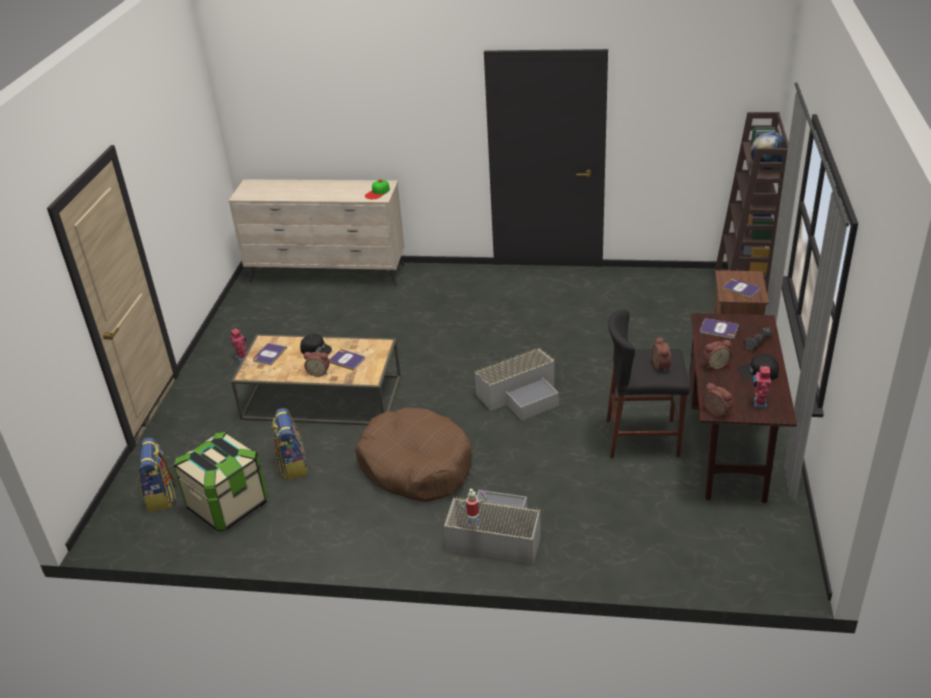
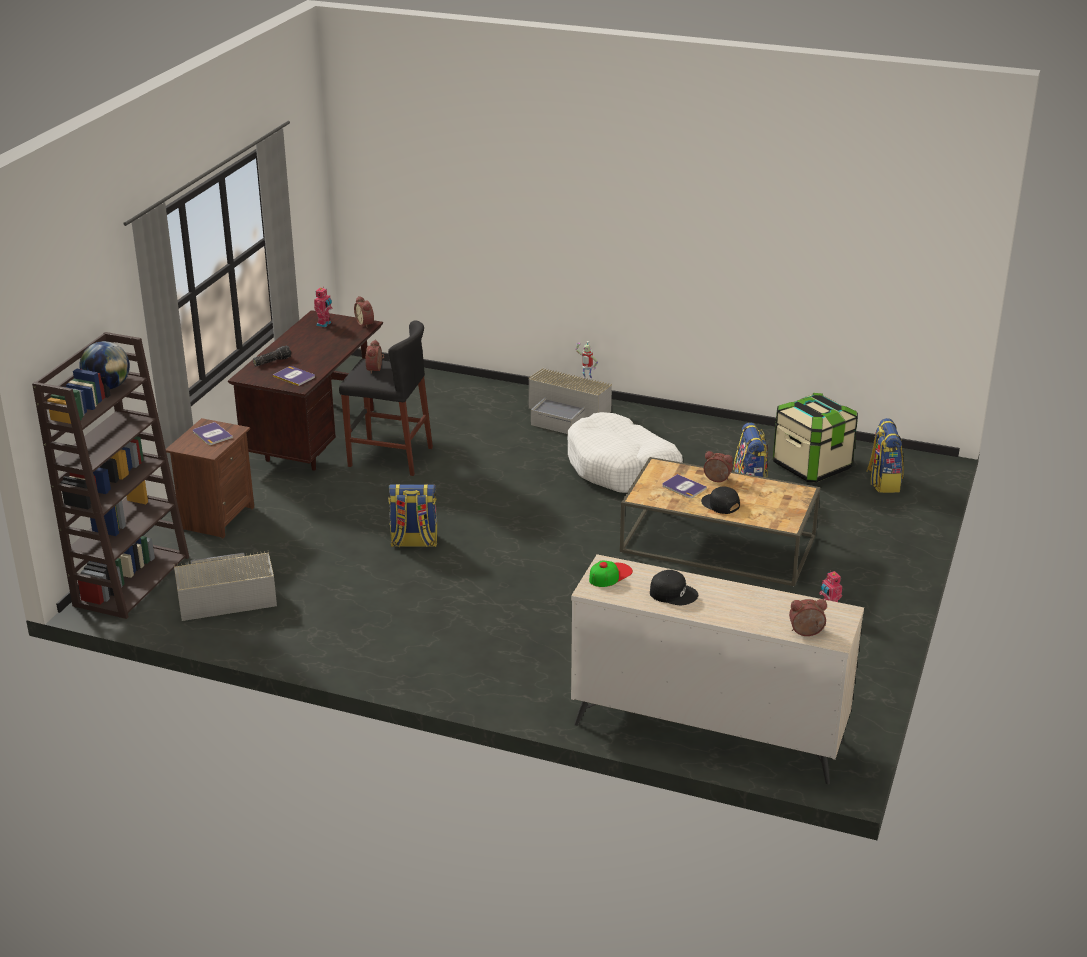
camera: 170 degrees left, 5 degrees down
book [253,343,287,365] -> none
brown dog bed [355,407,472,502] -> white dog bed [567,412,683,493]
grey storage box [474,347,559,421] -> grey storage box moved to [174,551,277,621]
alarm clock [703,340,732,369] -> alarm clock moved to [789,599,827,636]
black cap [739,354,779,380] -> black cap moved to [650,570,698,605]
none -> backpack [388,484,437,547]

